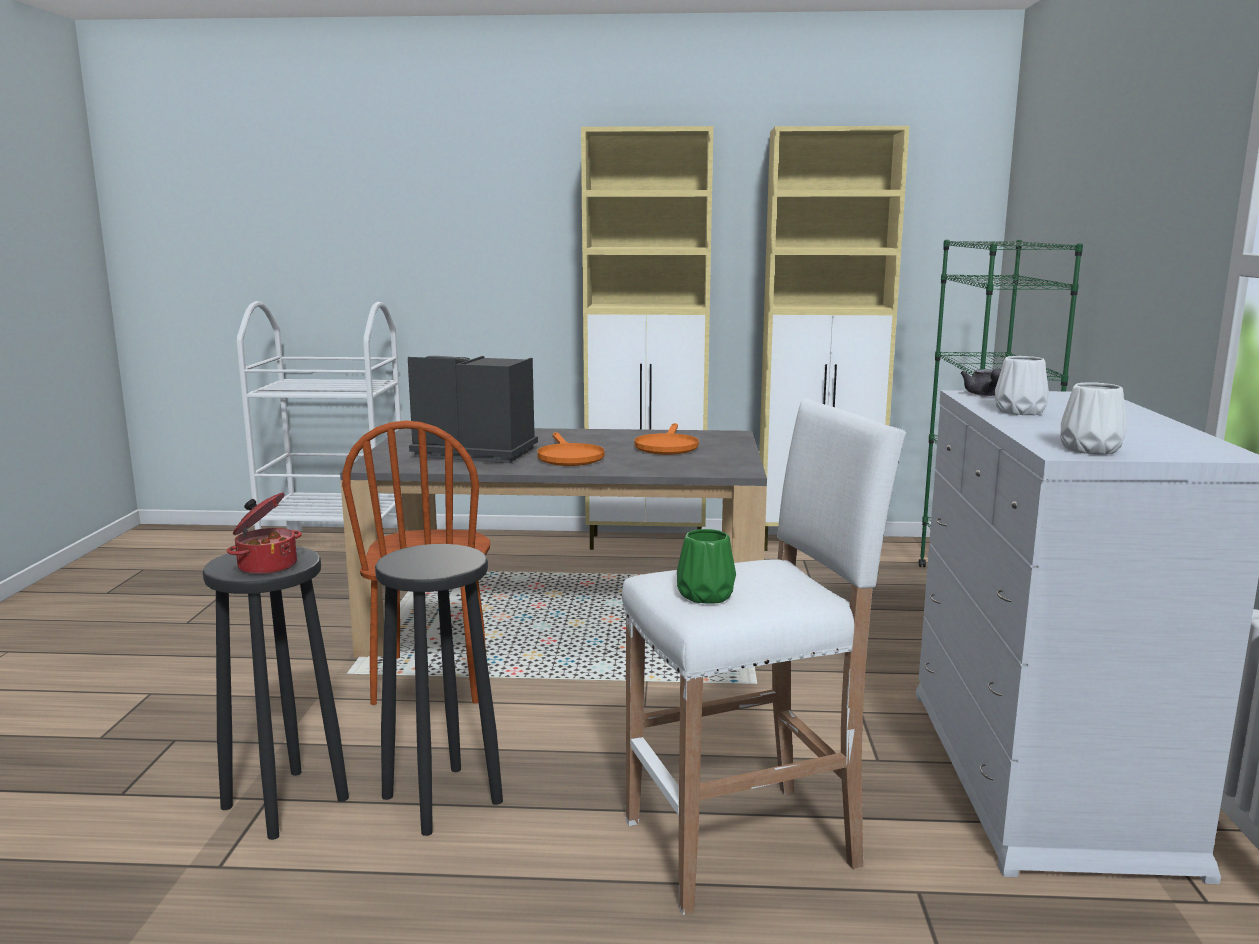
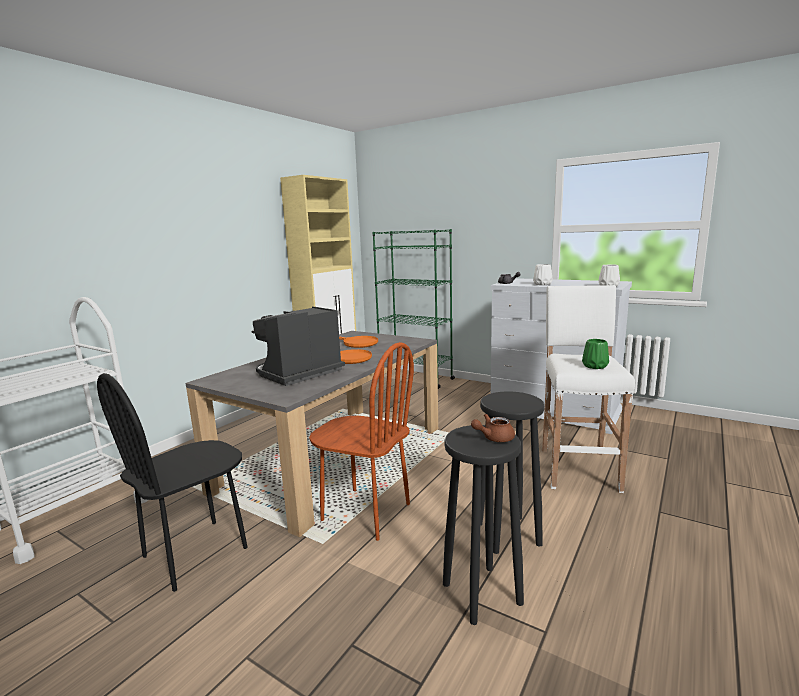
camera: 60 degrees left, 0 degrees up
cooking pot [227,492,302,575] -> brown teapot [471,414,515,442]
beige cabinet [581,126,713,550] -> none
none -> black chair [97,373,248,592]

